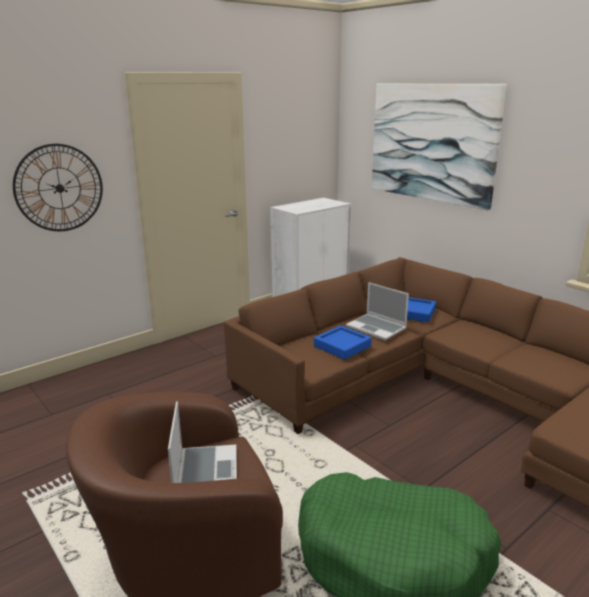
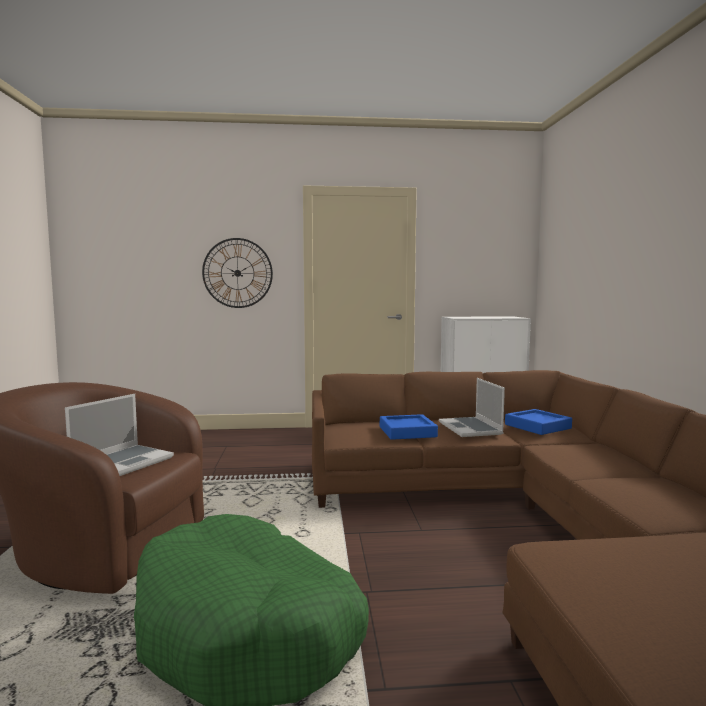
camera: 35 degrees right, 15 degrees down
picture [372,83,507,210] -> none

